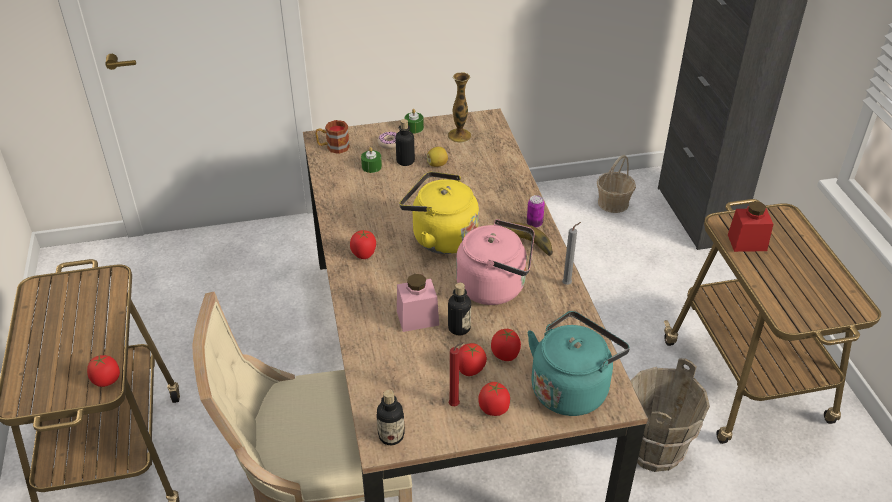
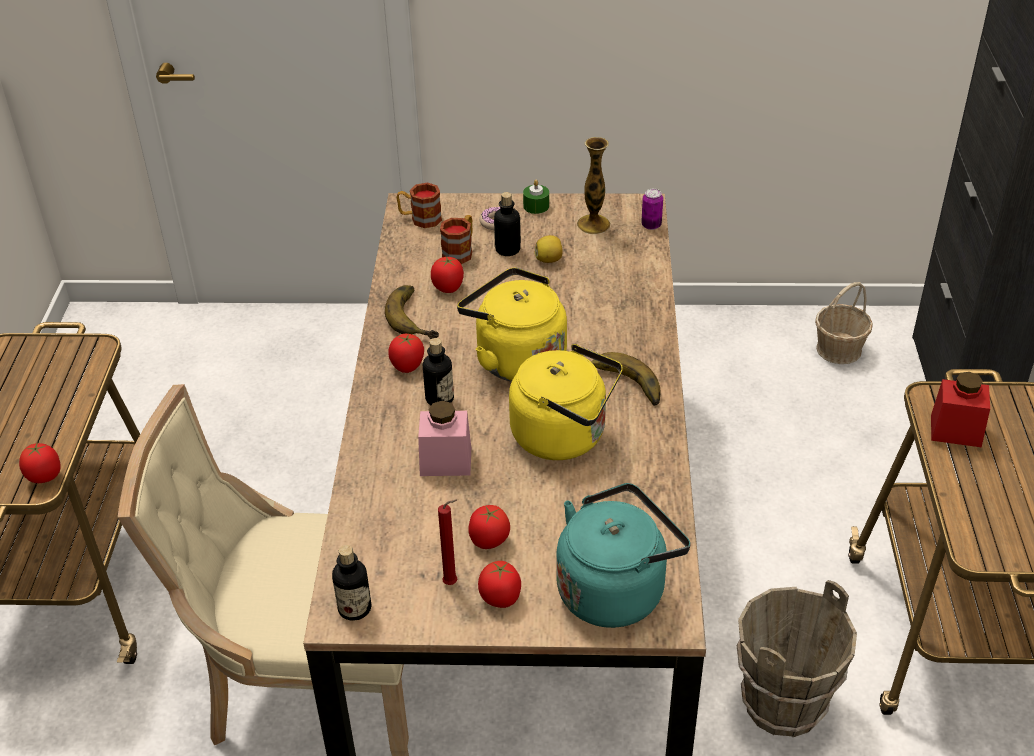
camera: 15 degrees right, 0 degrees up
green candle [361,147,382,173] -> mug [440,215,472,264]
bottle [448,283,471,335] -> bottle moved to [423,338,454,405]
pink kettle [456,219,535,305] -> yellow kettle [509,344,623,460]
tomato [491,329,521,361] -> tomato moved to [431,257,464,293]
can [527,195,545,228] -> can moved to [641,189,663,230]
grey candle [562,222,581,285] -> none
none -> banana [385,285,439,339]

